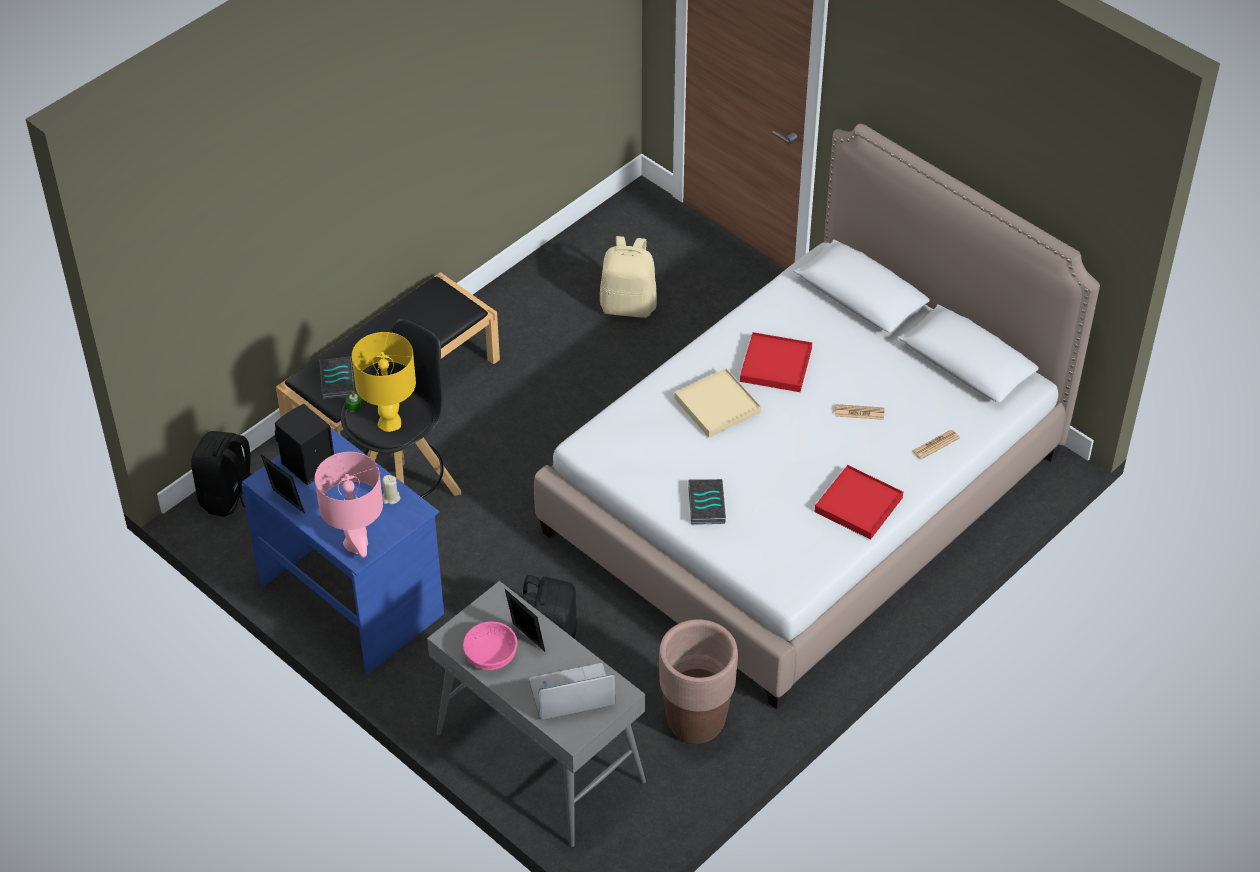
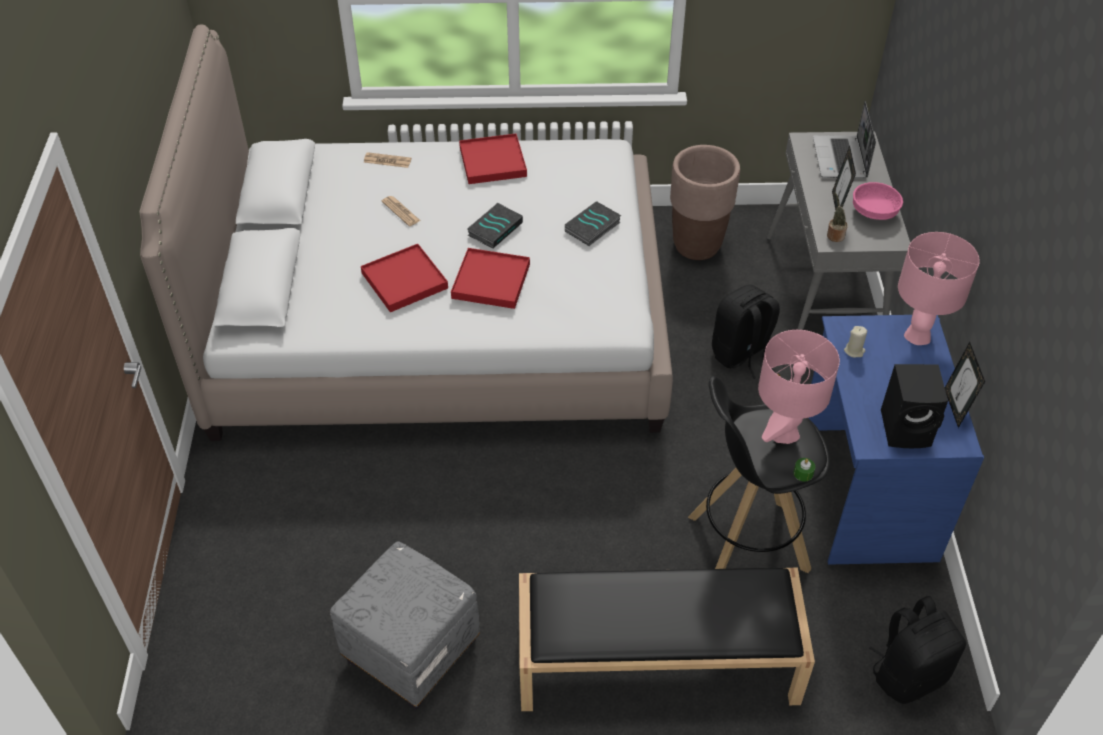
camera: 135 degrees left, 0 degrees up
book [319,356,355,400] -> book moved to [467,203,523,249]
yellow table lamp [352,332,416,432] -> pink table lamp [758,330,840,444]
laptop [529,663,615,721] -> laptop turned 60 degrees clockwise [813,101,876,179]
beige backpack [600,236,657,318] -> none
beige tray [674,368,761,437] -> red tray [451,248,530,309]
none -> grey ottoman [330,541,480,710]
none -> potted plant [827,193,848,242]

